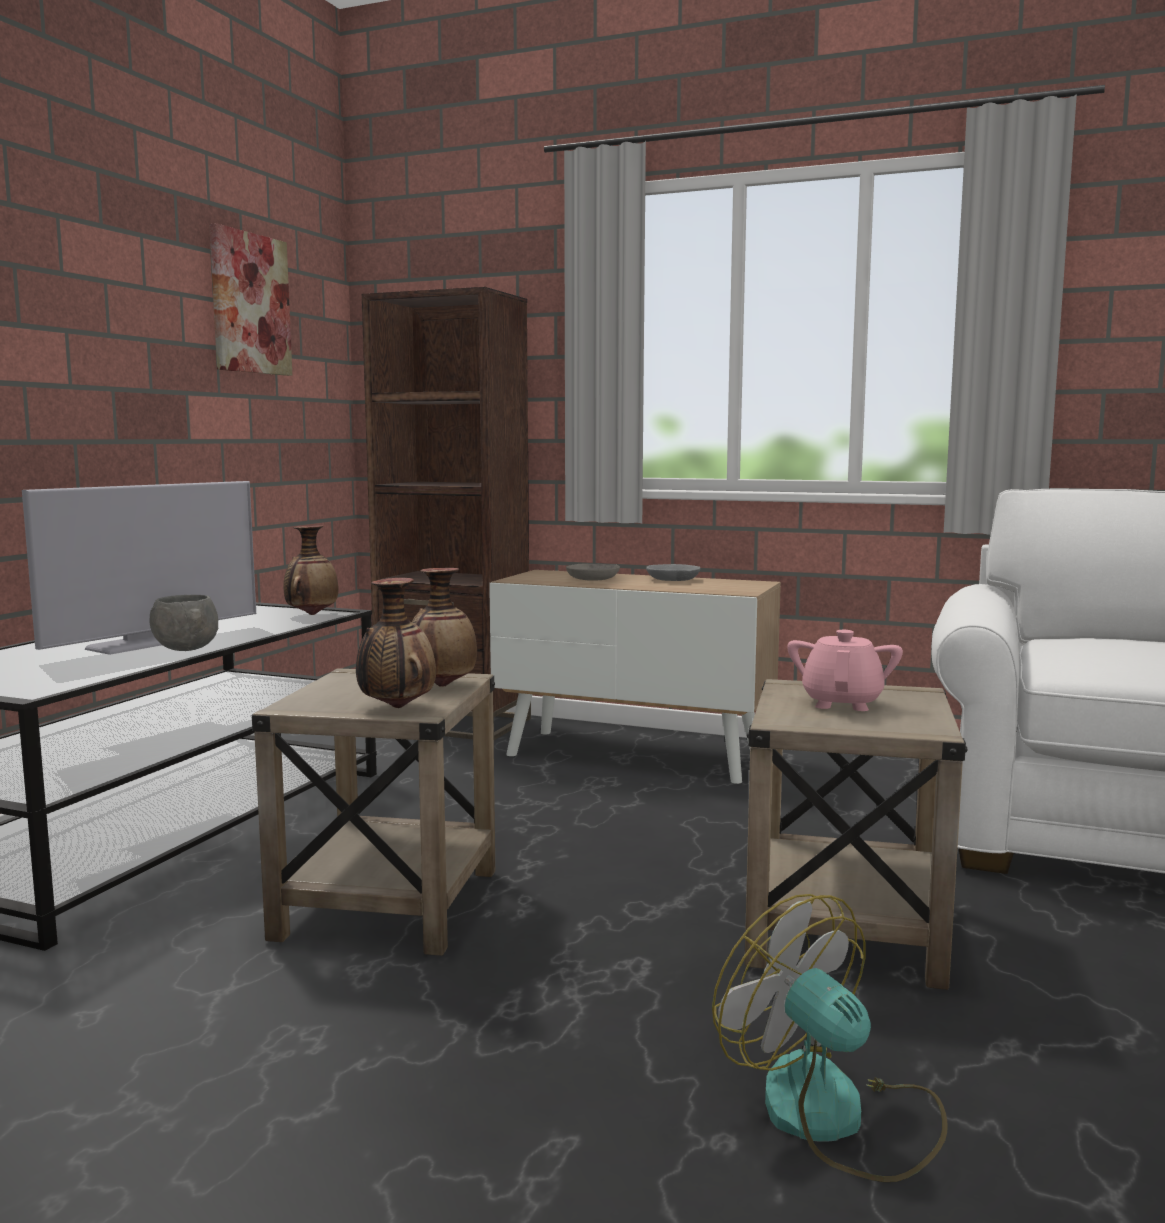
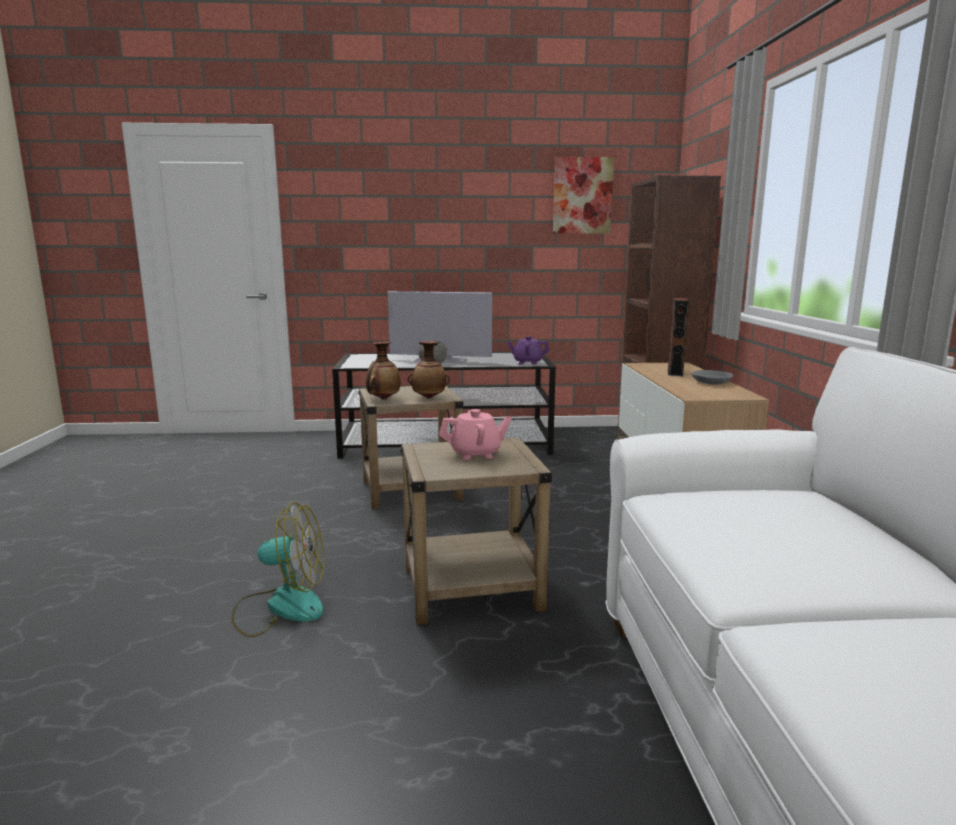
camera: 65 degrees right, 5 degrees up
vase [283,525,339,615] -> purple teapot [507,336,550,365]
grey bowl [566,563,620,581] -> brown speaker [667,298,689,376]
fan [712,894,947,1182] -> fan turned 60 degrees clockwise [231,502,324,637]

